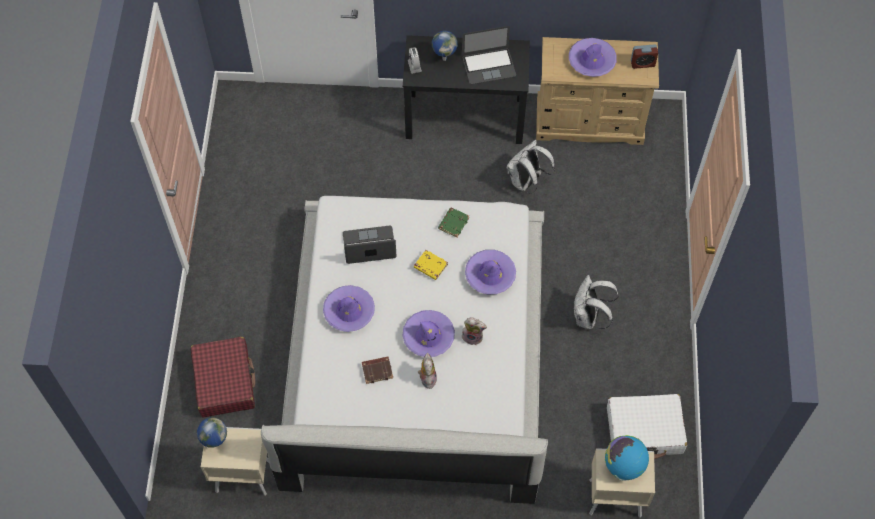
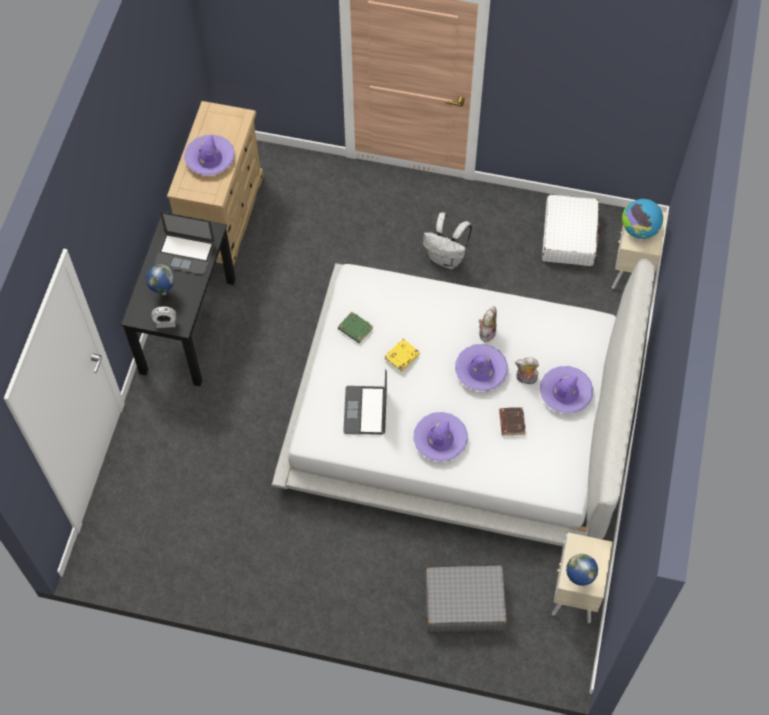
camera: 80 degrees left, 0 degrees up
red suitcase [191,337,255,417] -> grey suitcase [425,565,507,632]
laptop [462,26,516,84] -> laptop turned 105 degrees clockwise [155,212,215,274]
purple hat [465,250,516,294] -> purple hat moved to [540,366,593,414]
white backpack [506,140,555,194] -> none
alarm clock [631,44,658,69] -> none

